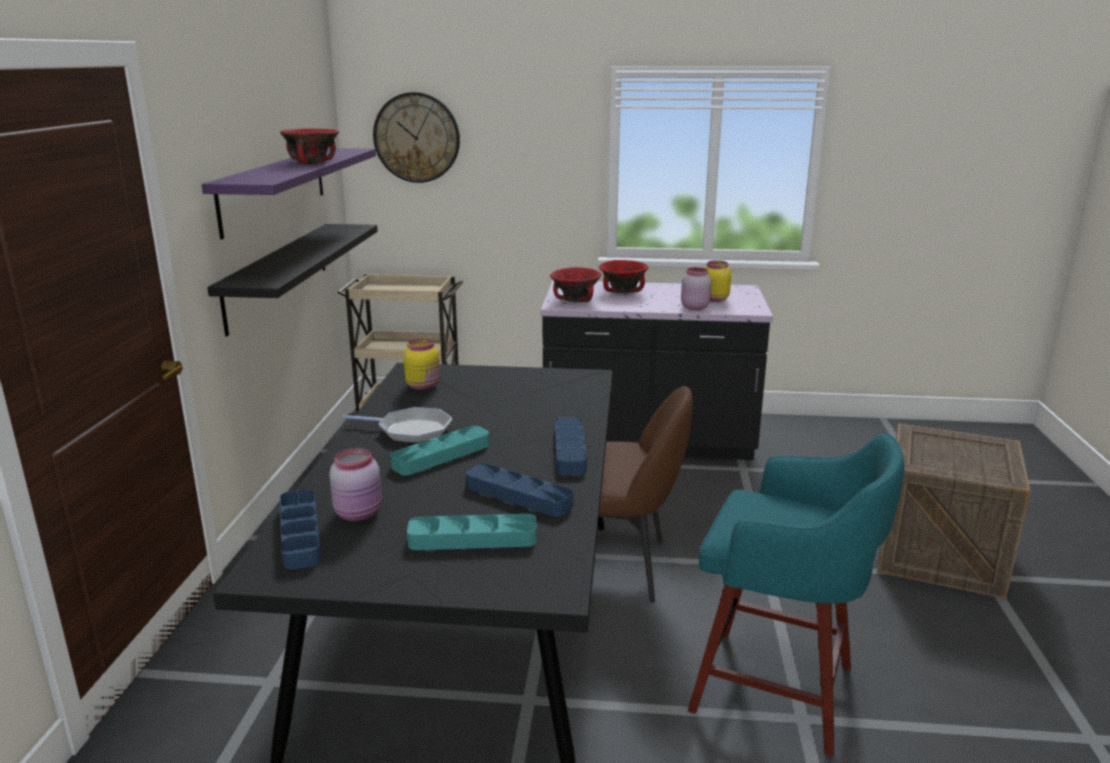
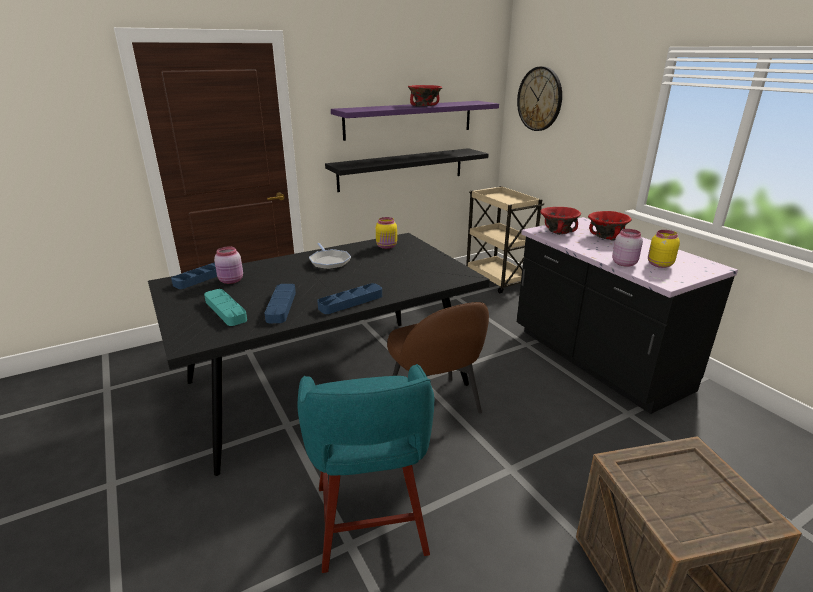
camera: 55 degrees right, 5 degrees up
turquoise tray [390,426,489,475] -> none

